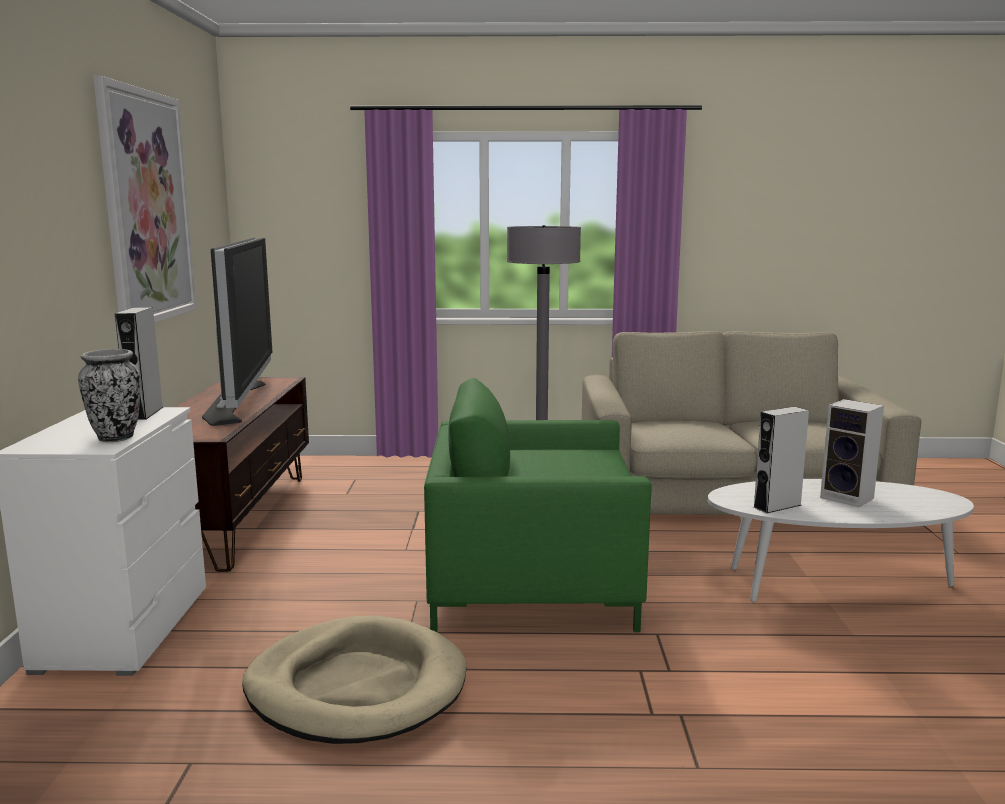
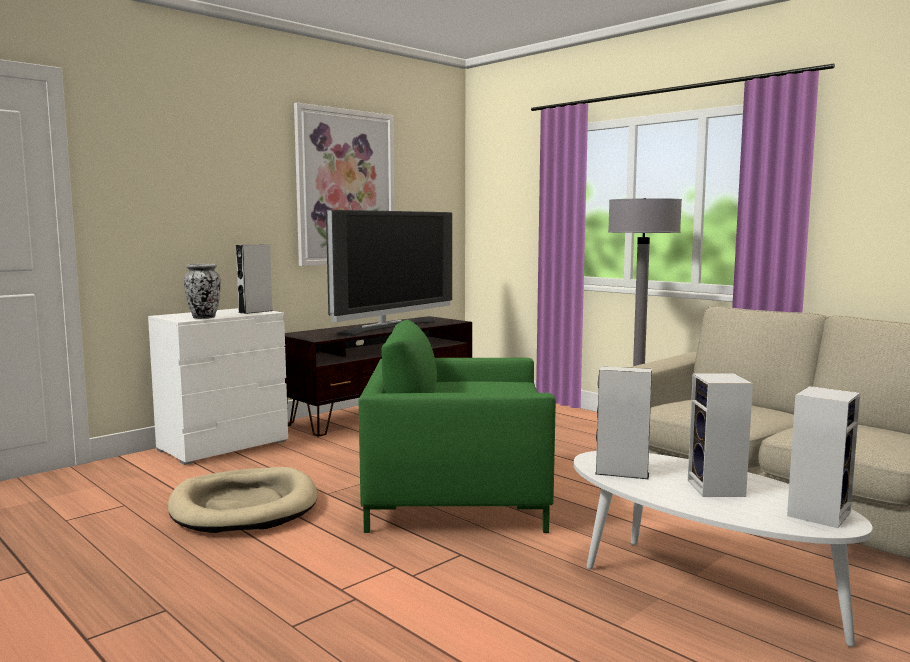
camera: 45 degrees right, 5 degrees down
green armchair [424,378,652,632] -> green armchair turned 45 degrees counterclockwise [358,320,556,533]
none -> speaker [787,386,860,528]

